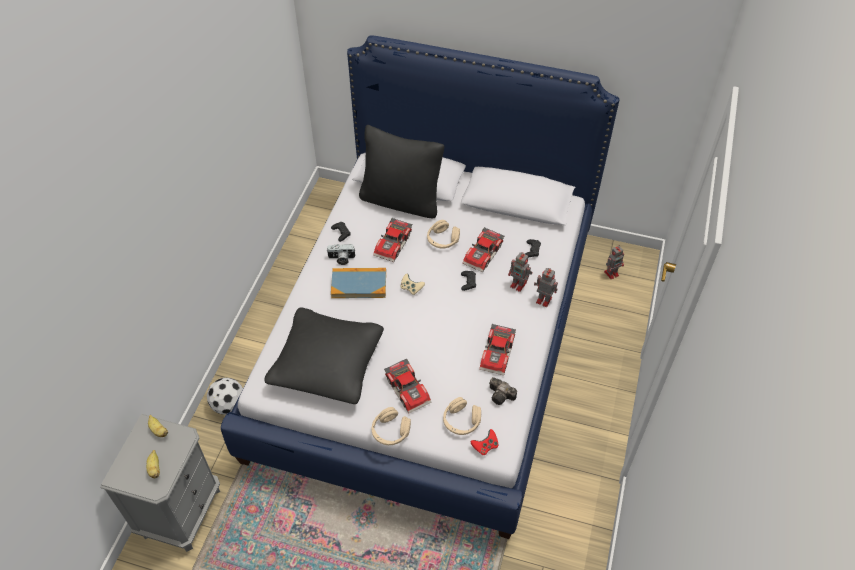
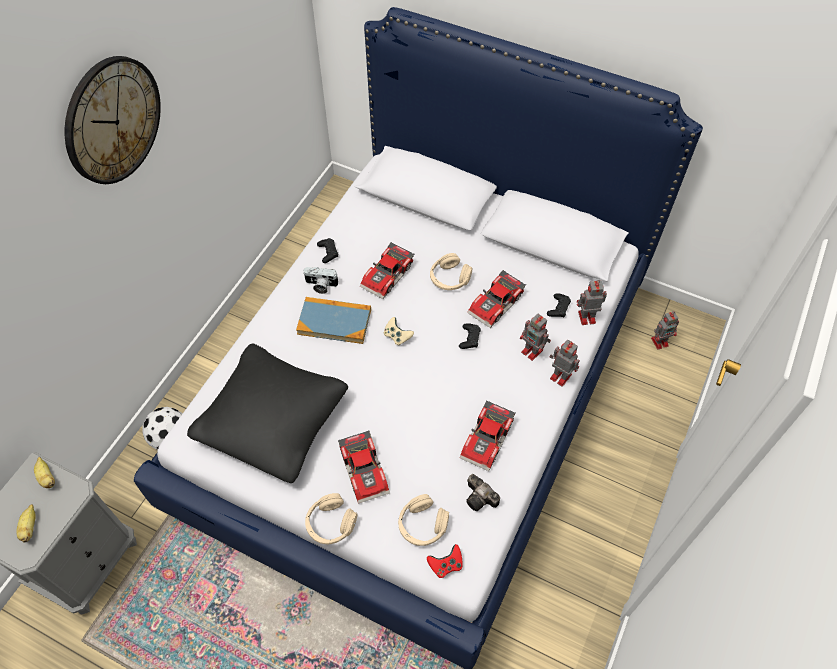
camera: 10 degrees right, 5 degrees up
black pillow [359,125,444,218] -> none
none -> wall clock [65,56,161,184]
none -> toy robot [577,280,607,325]

